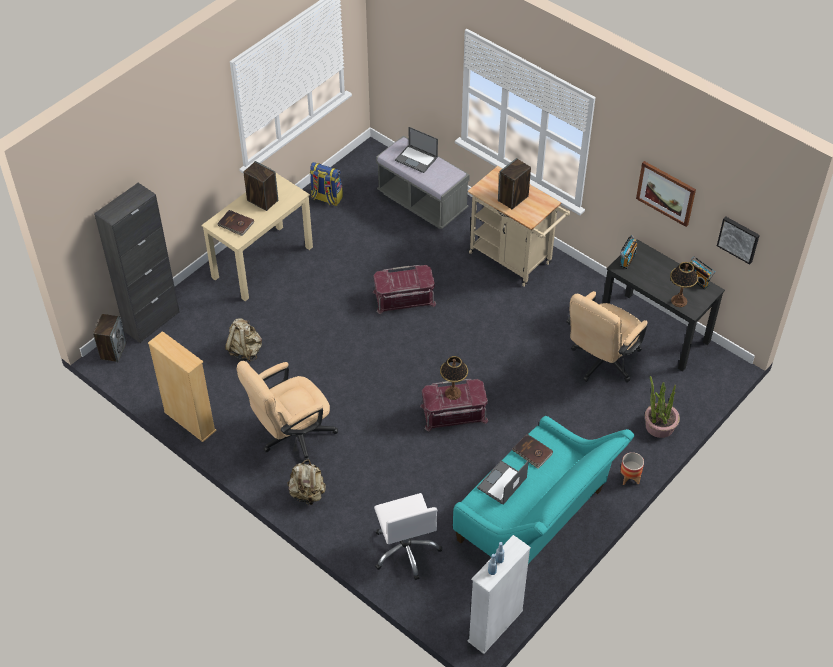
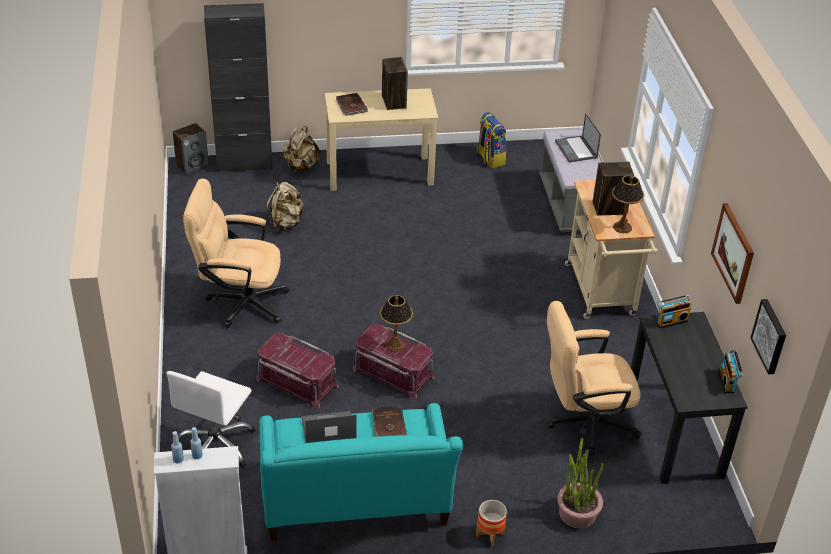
camera: 40 degrees right, 10 degrees down
beige bookcase [148,331,217,442] -> none
beige backpack [287,460,326,506] -> beige backpack moved to [283,126,321,172]
red storage box [373,265,436,314] -> red storage box moved to [257,333,339,409]
table lamp [670,262,698,307] -> table lamp moved to [612,175,645,233]

